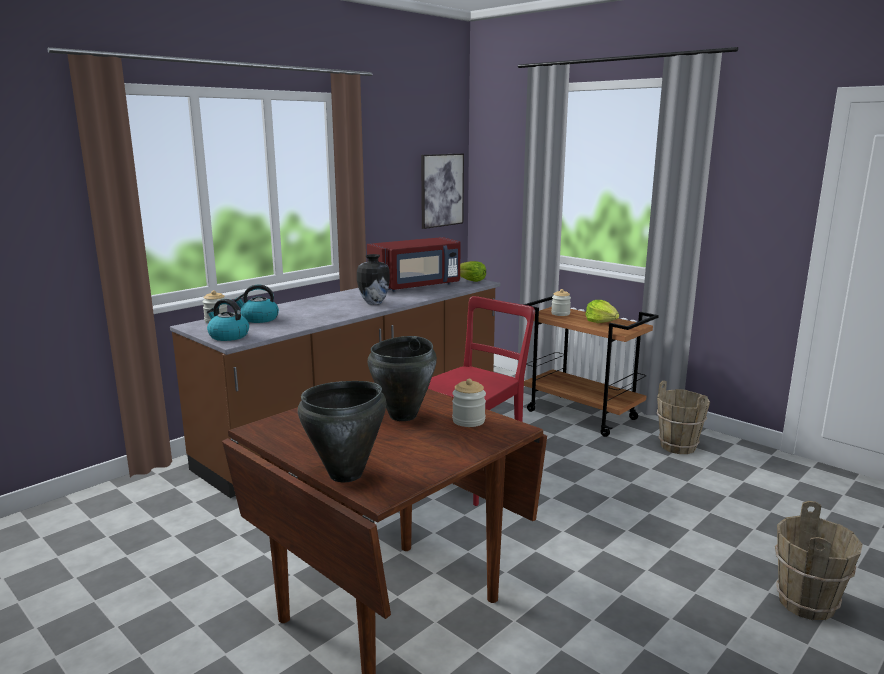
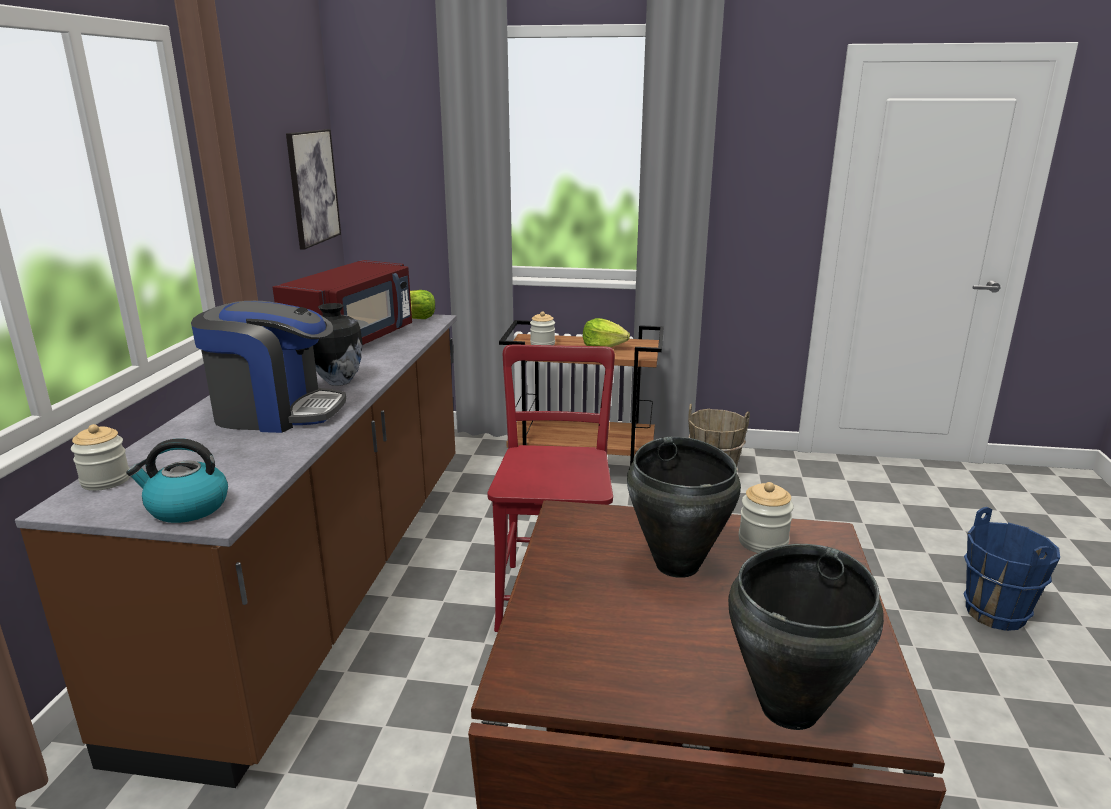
camera: 35 degrees left, 5 degrees up
kettle [234,285,279,323] -> none
brown bucket [775,501,863,620] -> blue bucket [963,507,1060,631]
none -> coffee machine [191,301,346,433]

